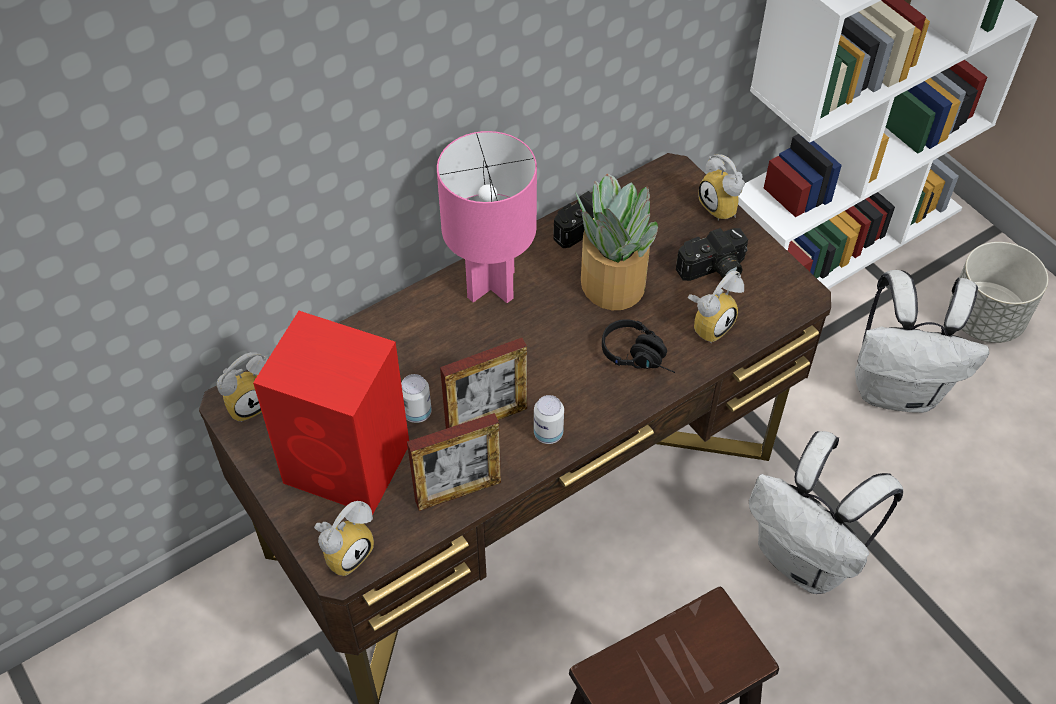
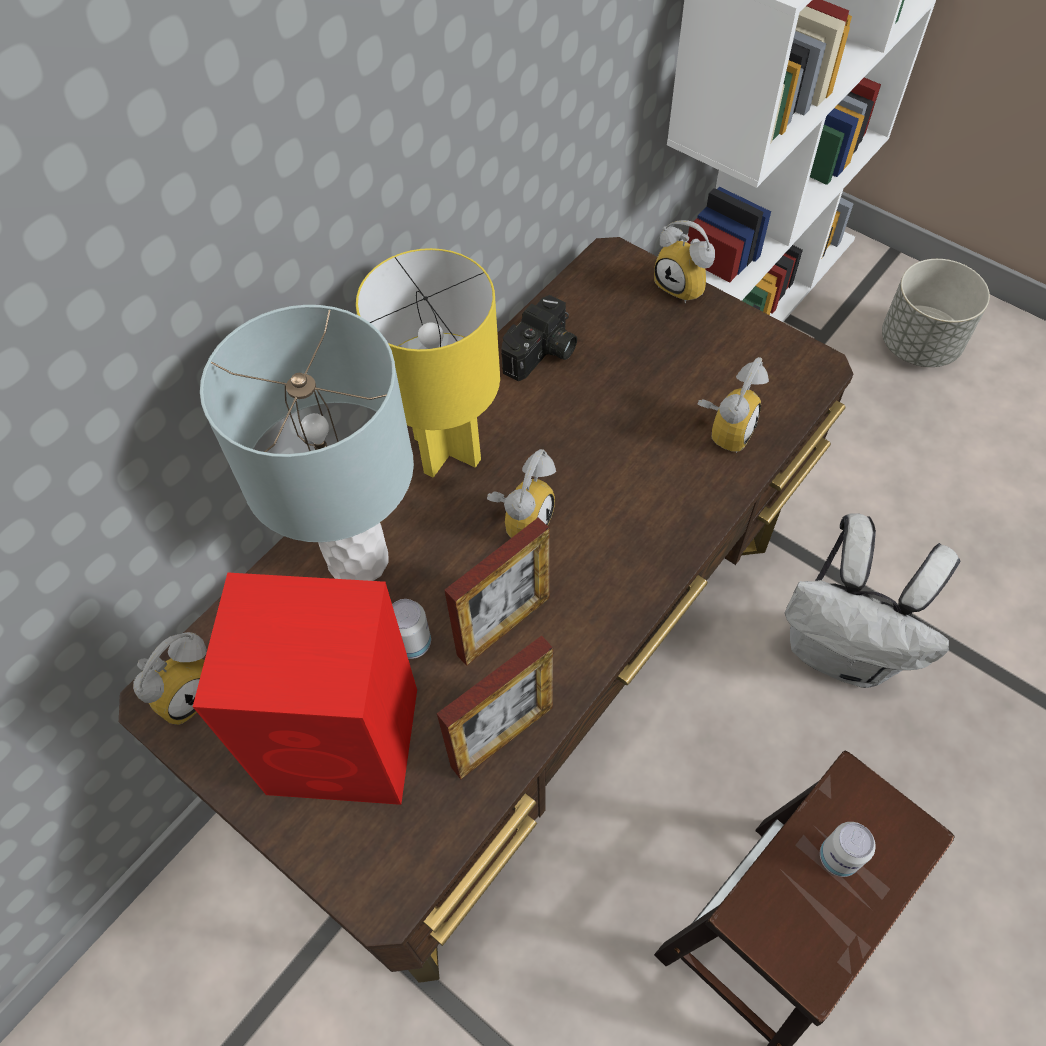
camera: 15 degrees left, 5 degrees up
alarm clock [314,501,374,576] -> alarm clock moved to [487,449,556,538]
pink table lamp [437,131,537,303] -> yellow table lamp [356,248,500,478]
can [534,395,564,444] -> can moved to [820,822,876,877]
potted plant [576,174,658,310] -> none
black headphones [602,319,675,373] -> none
camera [676,228,748,281] -> none
white backpack [855,270,989,413] -> none
none -> grey table lamp [200,305,414,581]

